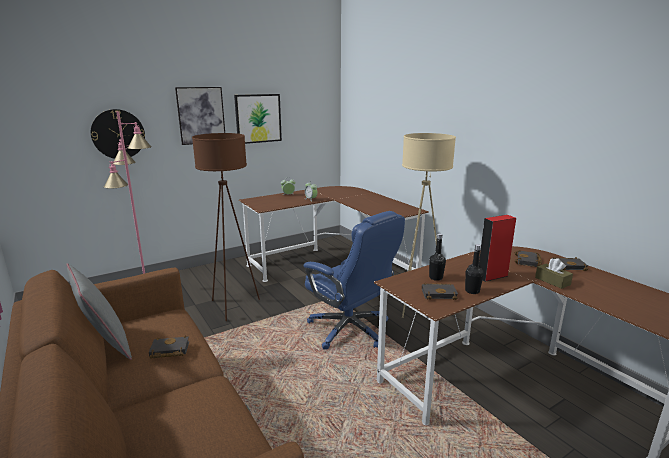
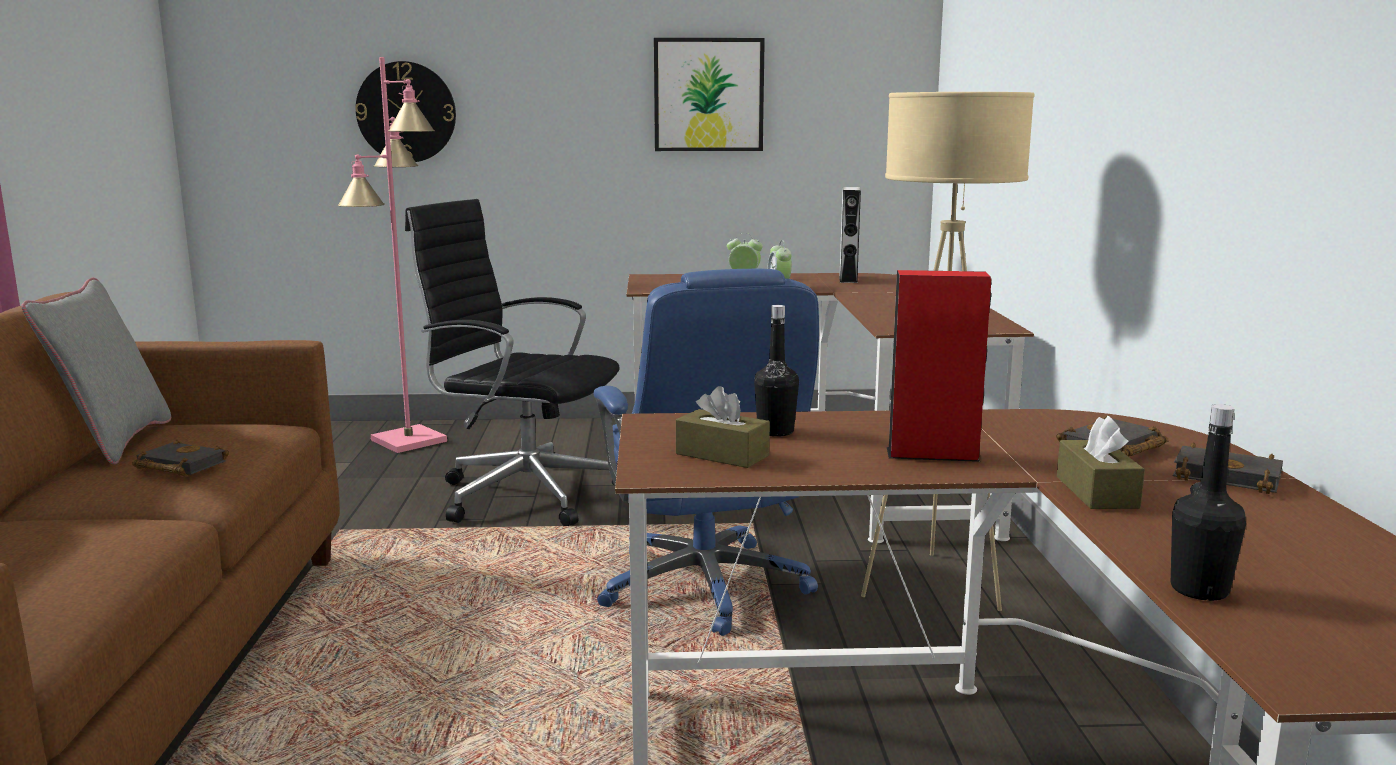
camera: 30 degrees right, 5 degrees down
picture [175,87,225,145] -> none
brown floor lamp [192,133,260,321] -> black office chair [405,199,620,526]
black book [422,283,458,300] -> brown tissue box [676,386,770,468]
black bottle [465,244,484,294] -> black bottle moved to [1171,404,1246,601]
none -> grey speaker [839,187,861,283]

